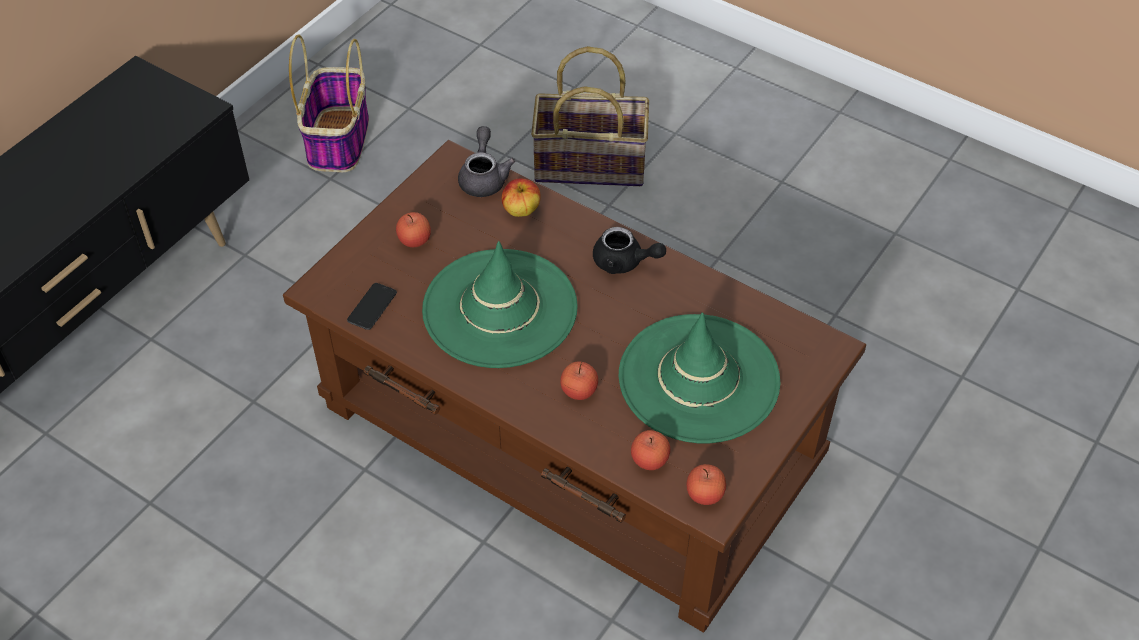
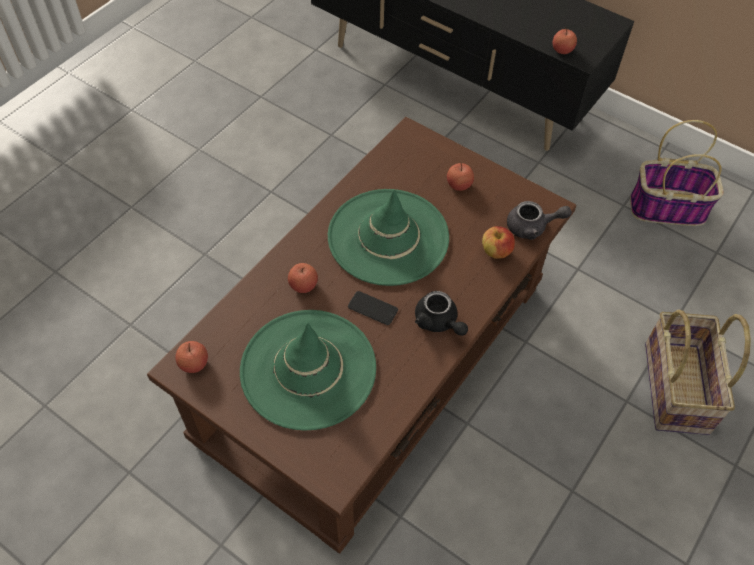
camera: 90 degrees right, 5 degrees up
phone [347,283,397,330] -> phone moved to [348,291,398,325]
black teapot [593,227,666,274] -> black teapot turned 60 degrees counterclockwise [415,291,468,336]
apple [631,430,670,470] -> apple moved to [553,27,577,54]

